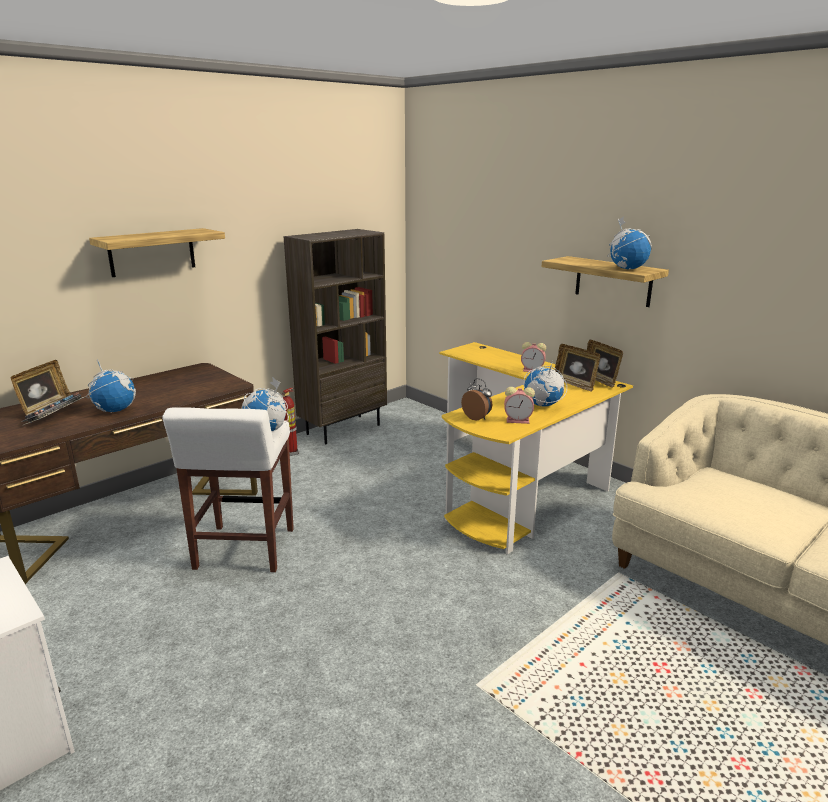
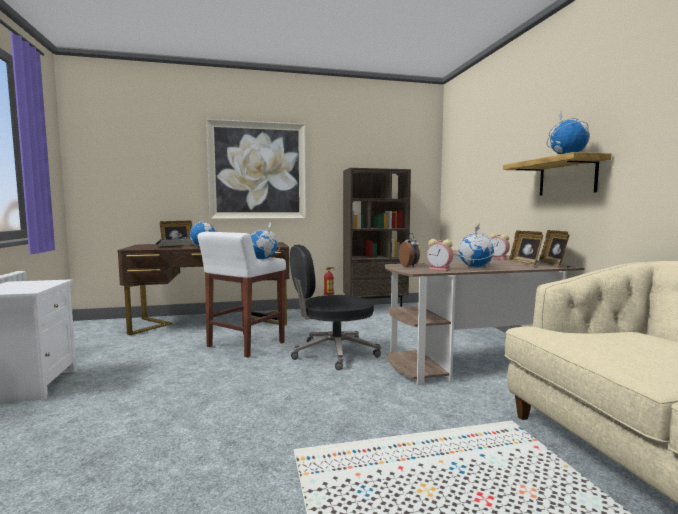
camera: 30 degrees right, 15 degrees down
shelf [89,228,225,277] -> picture [206,119,306,219]
yellow desk [439,342,633,554] -> brown desk [385,250,585,386]
none -> black office chair [290,245,381,370]

